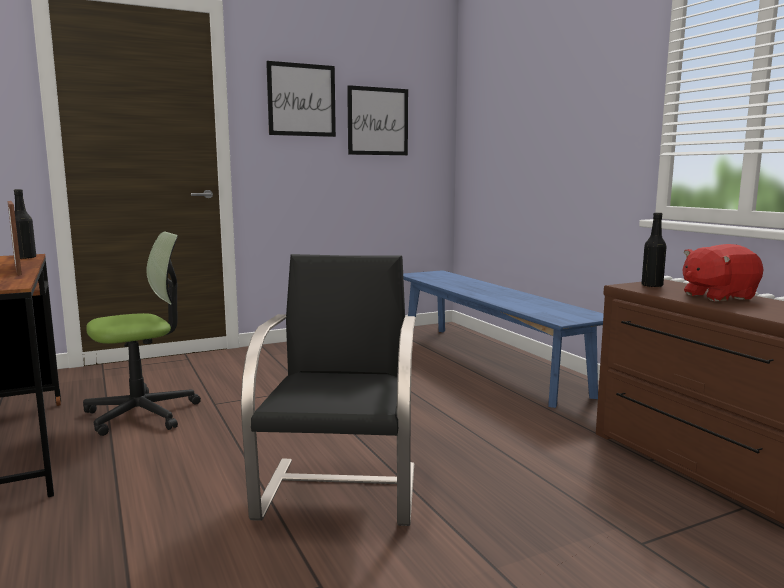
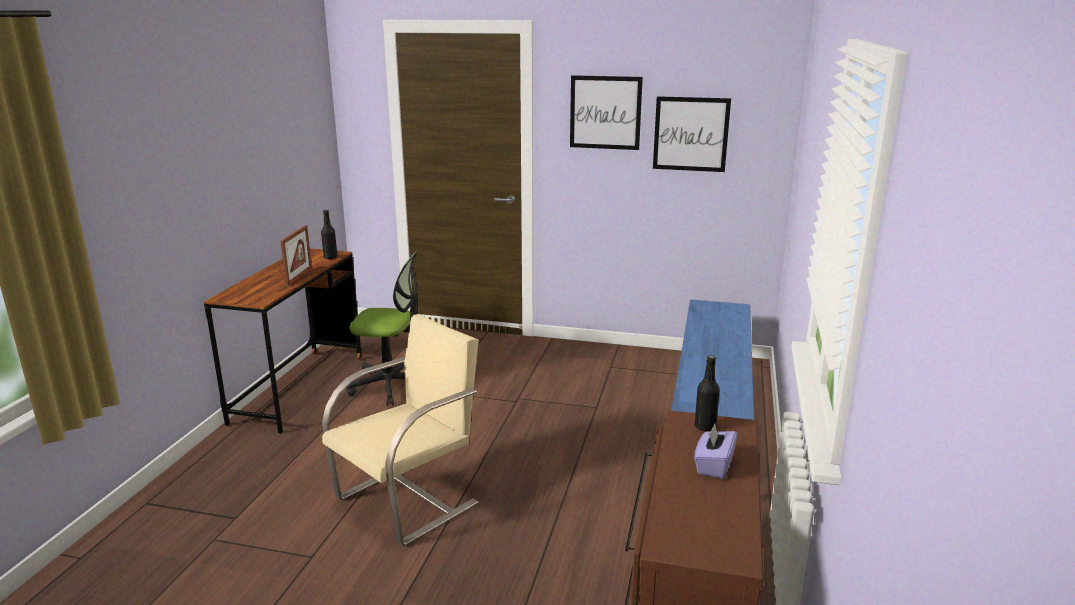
camera: 40 degrees right, 10 degrees up
black chair [241,254,416,526] -> beige chair [322,315,479,546]
red plush toy [683,244,764,301] -> purple tissue box [694,424,737,479]

